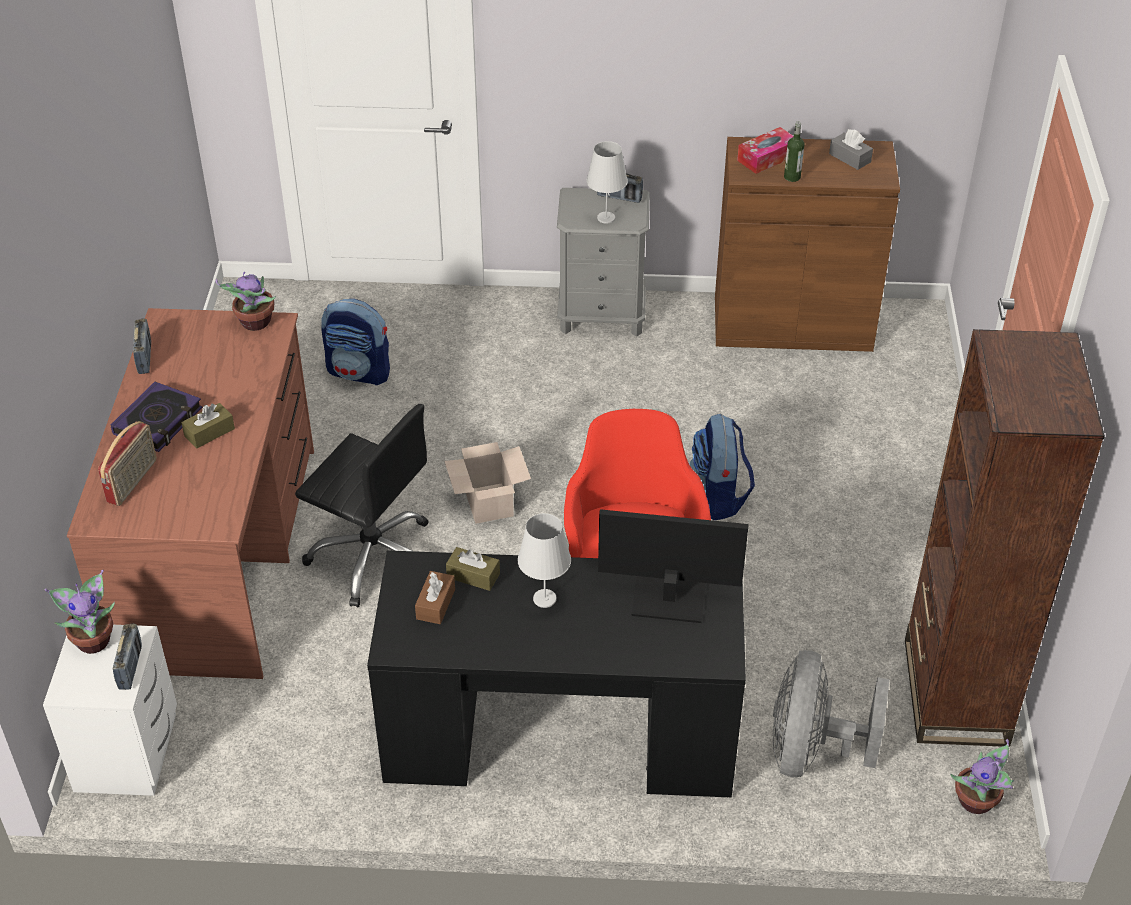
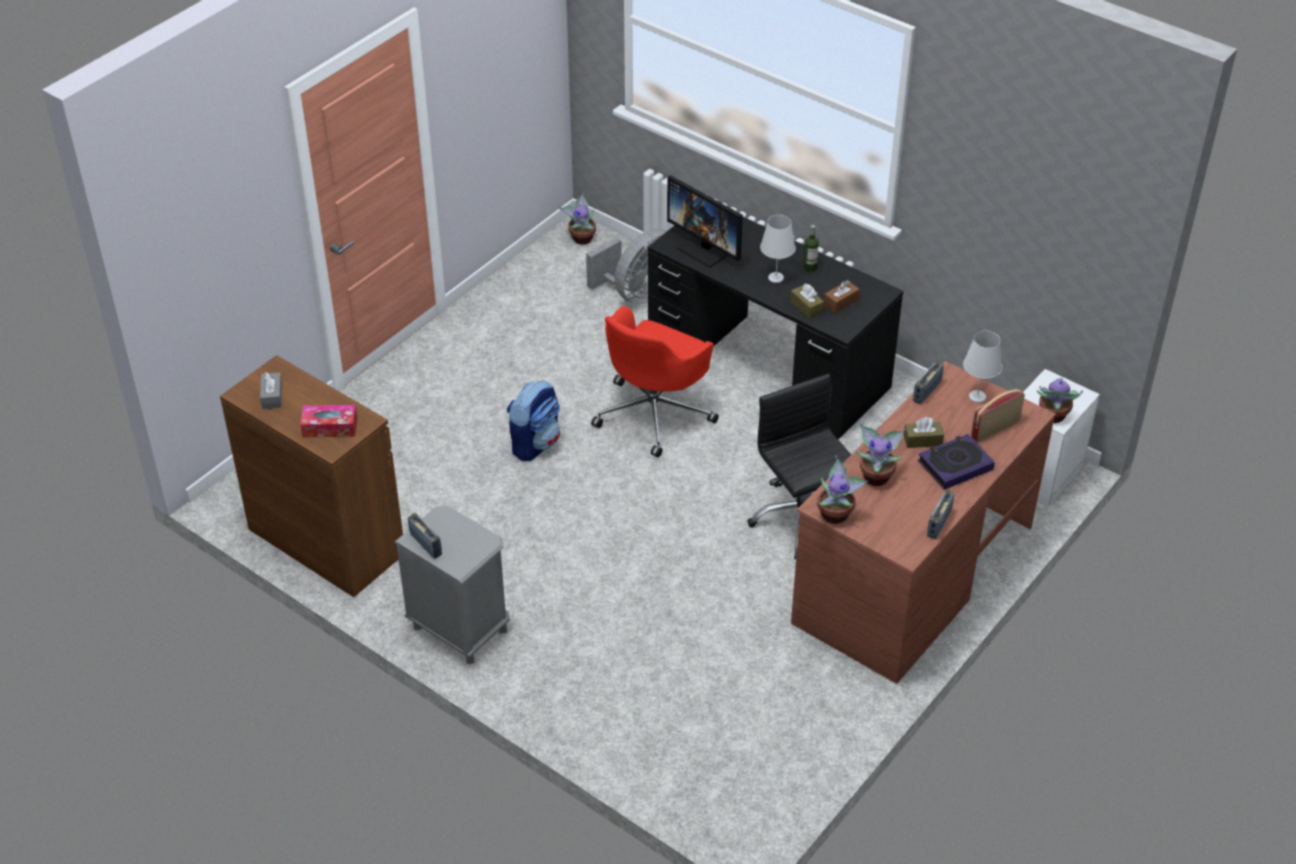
camera: 145 degrees left, 0 degrees up
radio [113,624,142,690] -> radio moved to [913,361,944,404]
backpack [321,299,390,385] -> none
cardboard box [444,442,531,524] -> none
white table lamp [586,141,628,224] -> white table lamp moved to [963,331,1002,403]
bottle [784,122,804,182] -> bottle moved to [803,225,819,272]
brown bookcase [905,329,1105,747] -> none
none -> potted plant [856,424,906,486]

